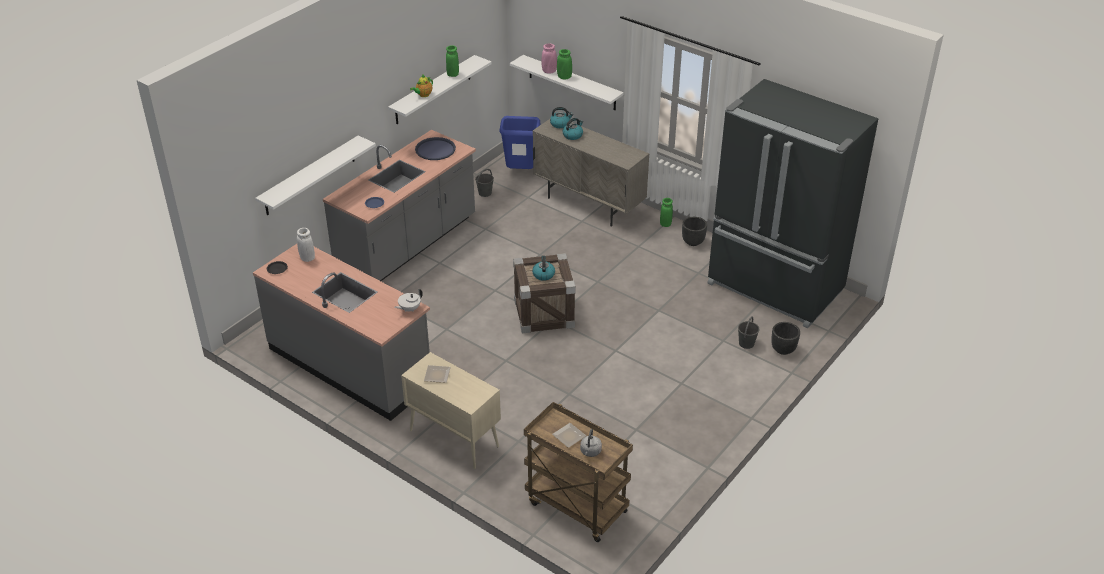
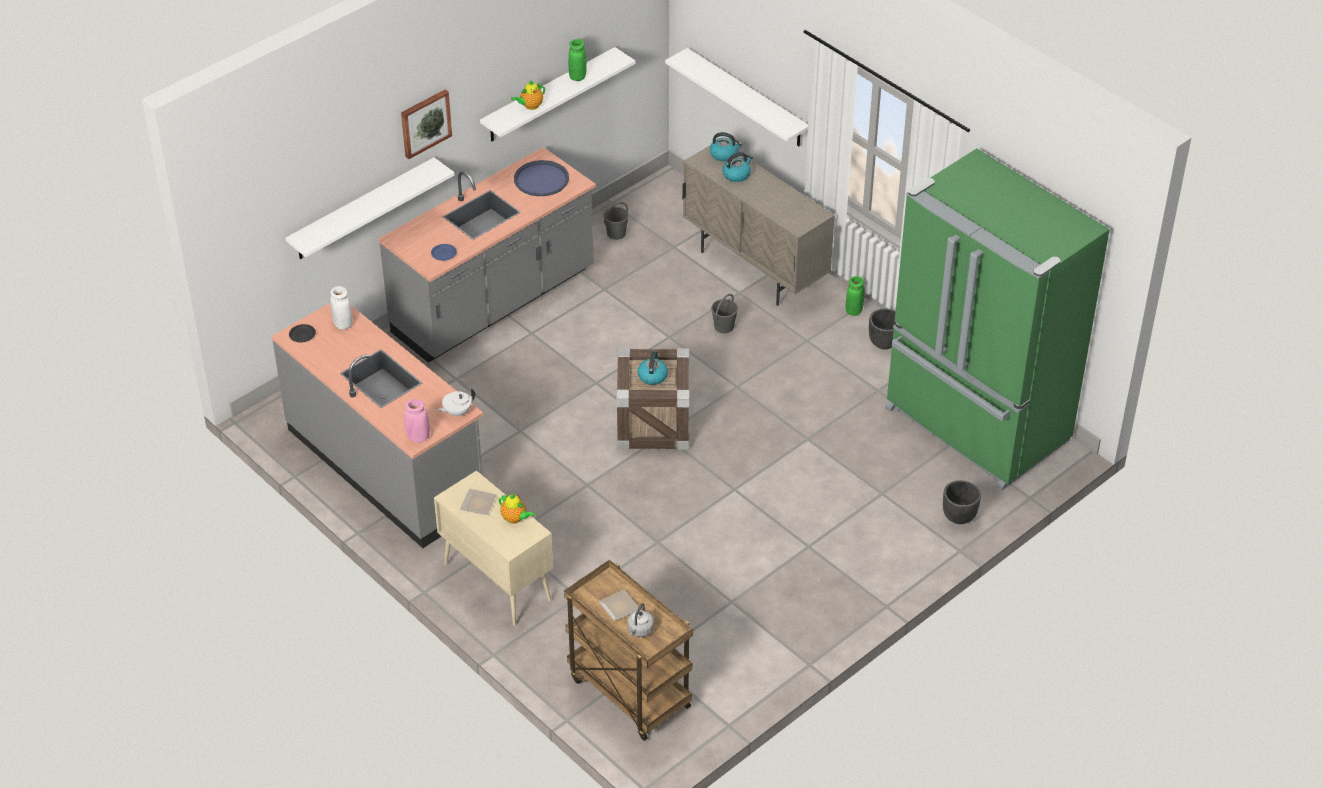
camera: 10 degrees right, 5 degrees up
blue trash can [499,116,541,169] -> none
pink vase [541,44,557,73] -> pink vase moved to [404,399,430,442]
green vase [557,49,572,79] -> none
black fridge [707,79,879,328] -> green fridge [885,148,1110,490]
grey bucket [738,316,760,349] -> grey bucket moved to [711,294,738,333]
none -> picture [401,89,452,159]
none -> teapot [498,494,535,524]

